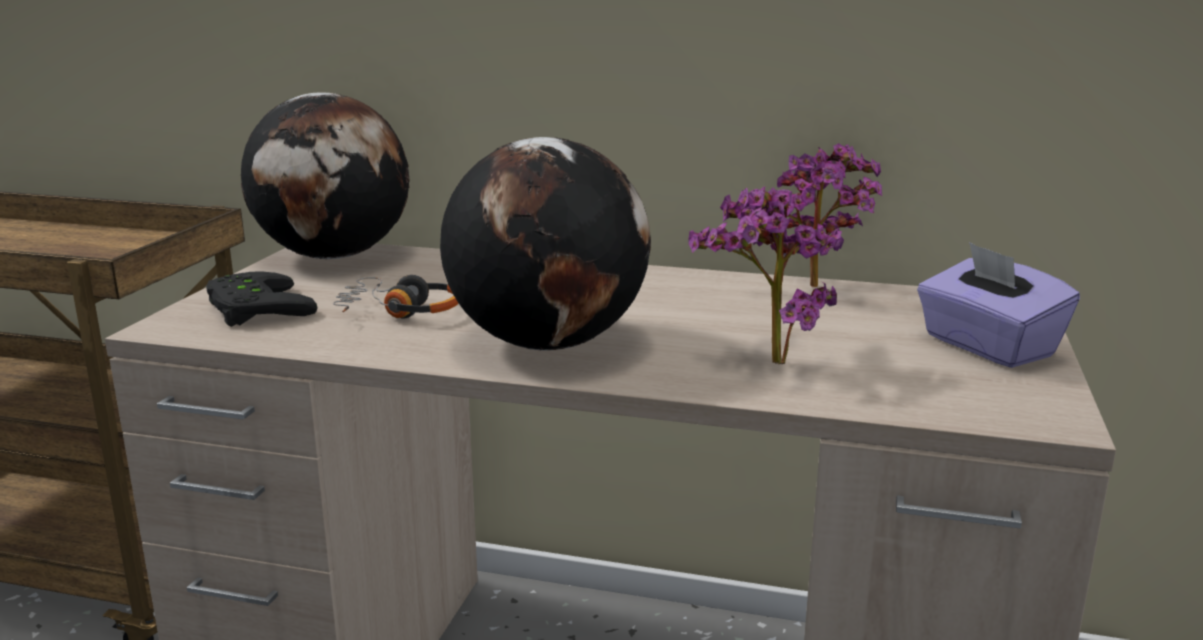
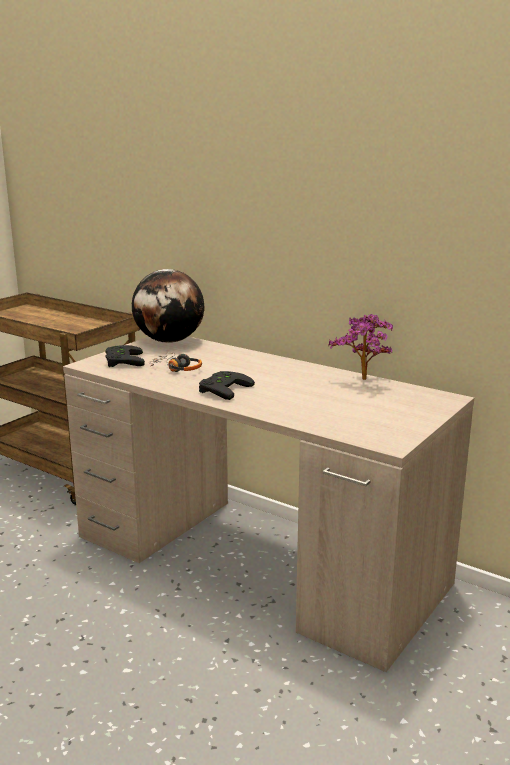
camera: 20 degrees right, 0 degrees up
globe [440,137,651,351] -> black game controller [199,371,255,400]
potted plant [688,186,844,365] -> none
purple tissue box [917,242,1080,368] -> none

